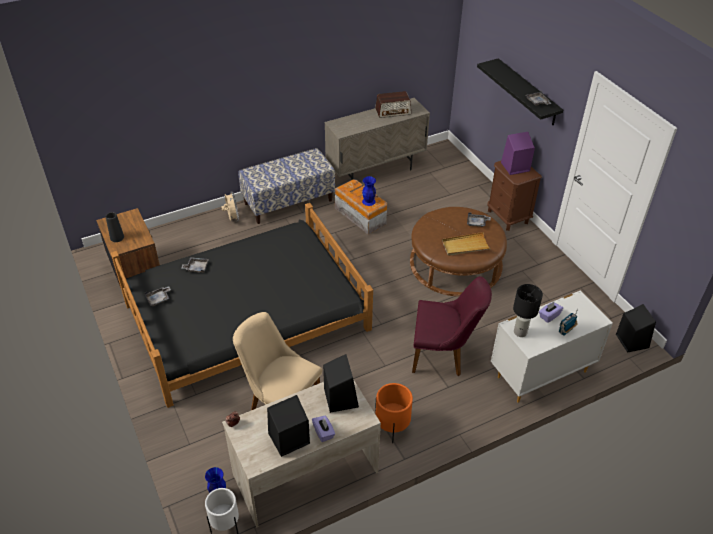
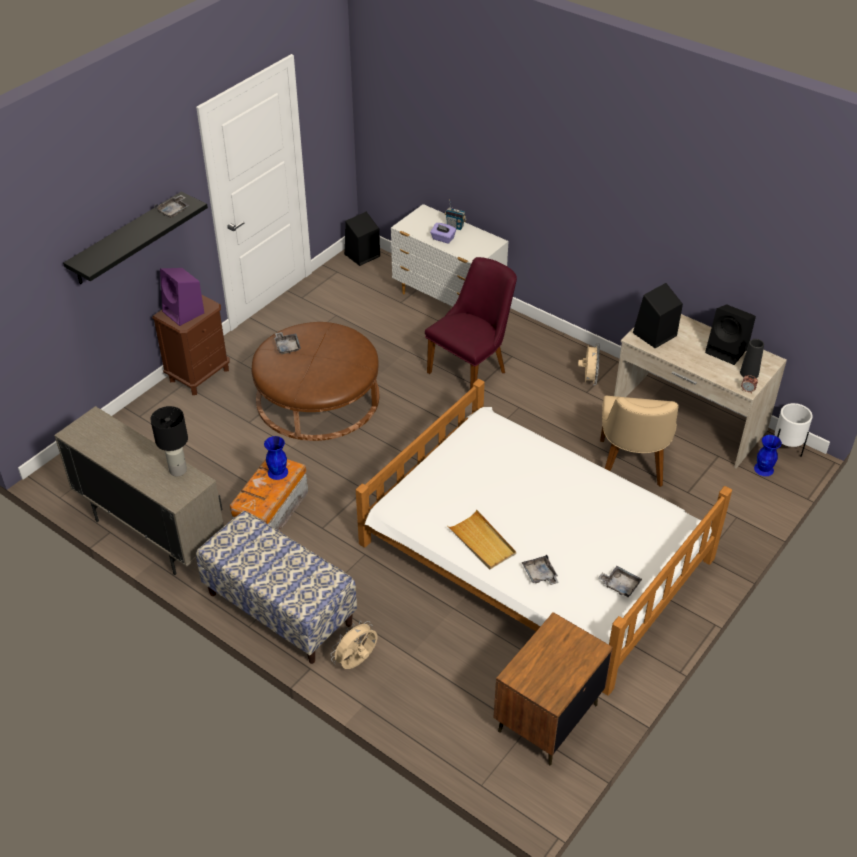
camera: 115 degrees left, 0 degrees up
black vase [106,212,124,242] -> black vase moved to [740,339,764,379]
black bed [111,203,373,408] -> white bed [356,379,732,695]
purple tissue box [312,416,335,442] -> none
radio [375,91,411,118] -> none
orange planter [375,383,413,443] -> beige fan [578,343,600,385]
purple chair [412,276,492,376] -> purple chair turned 60 degrees clockwise [425,257,517,389]
beige tray [442,232,491,256] -> beige tray moved to [448,510,516,569]
black table lamp [513,284,543,337] -> black table lamp moved to [150,406,188,476]

